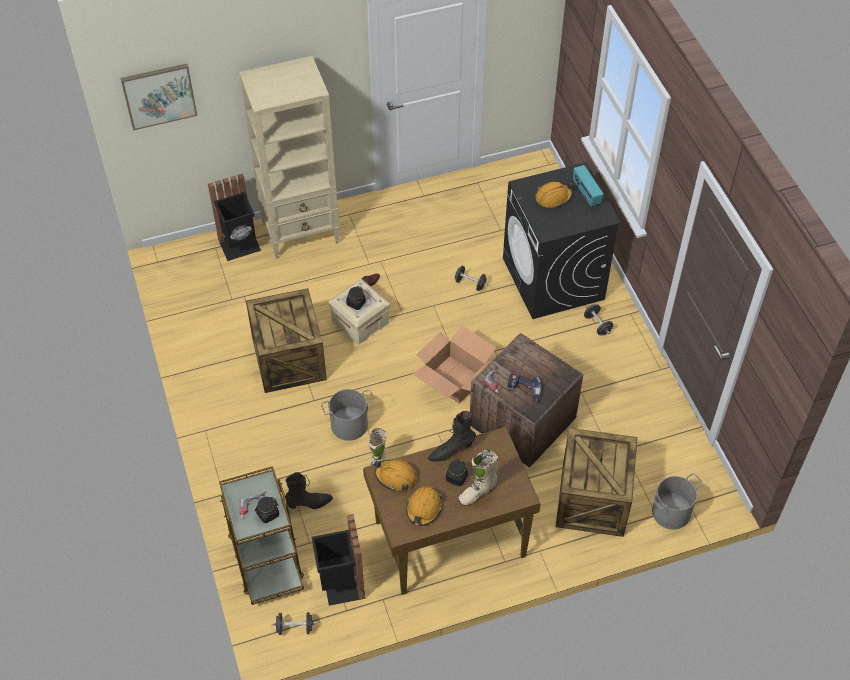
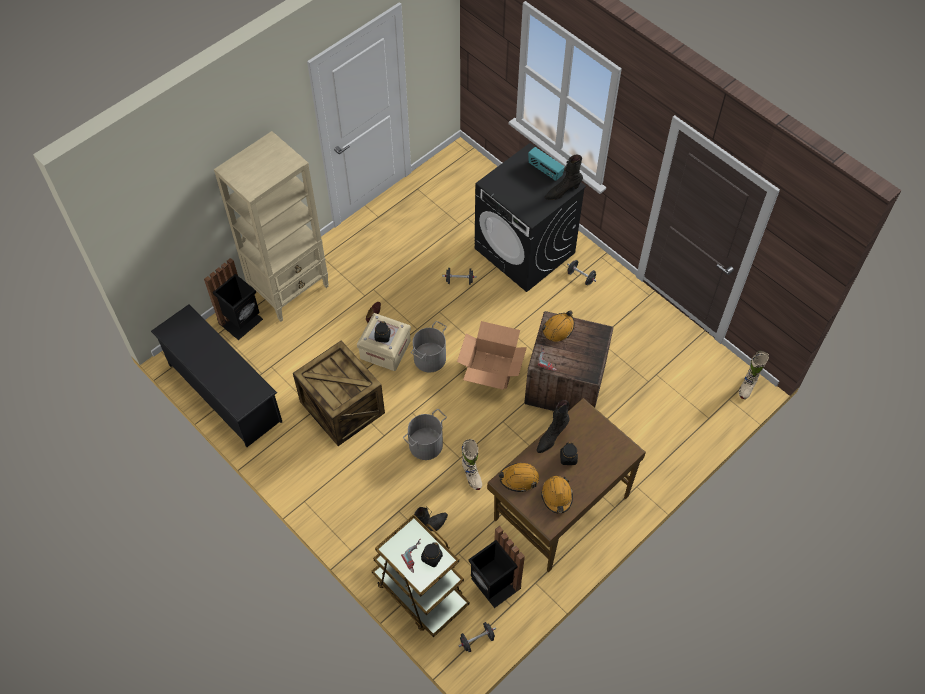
camera: 25 degrees left, 5 degrees up
picture [120,63,198,130] -> none
beige boot [458,450,498,506] -> beige boot moved to [739,351,769,399]
power drill [507,373,541,403] -> none
orange hard hat [535,182,573,208] -> orange hard hat moved to [542,310,575,342]
crate [556,428,637,537] -> none
grey bucket [652,473,704,529] -> grey bucket moved to [411,321,447,373]
none -> black shoe rack [151,304,282,447]
none -> black boot [544,154,583,200]

